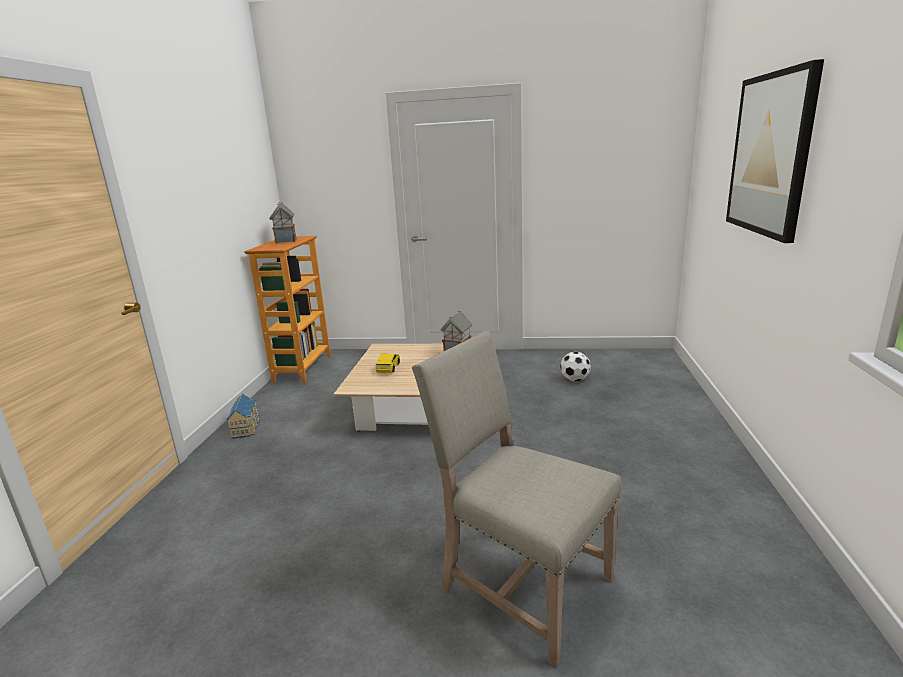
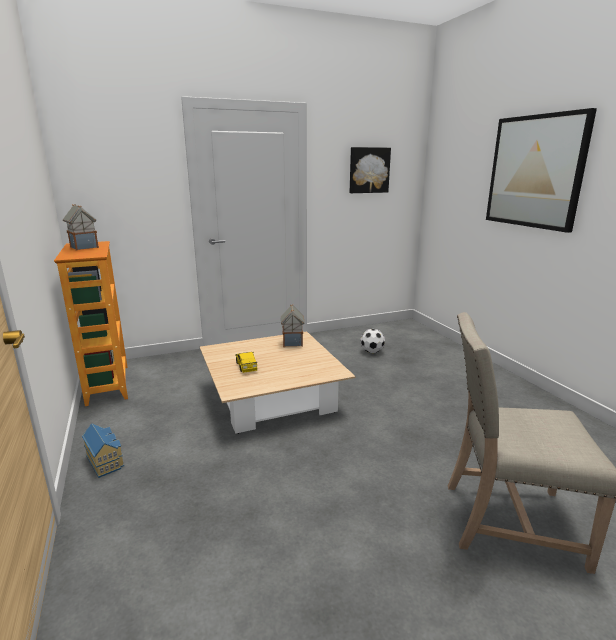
camera: 30 degrees left, 0 degrees up
none -> picture [350,147,391,193]

